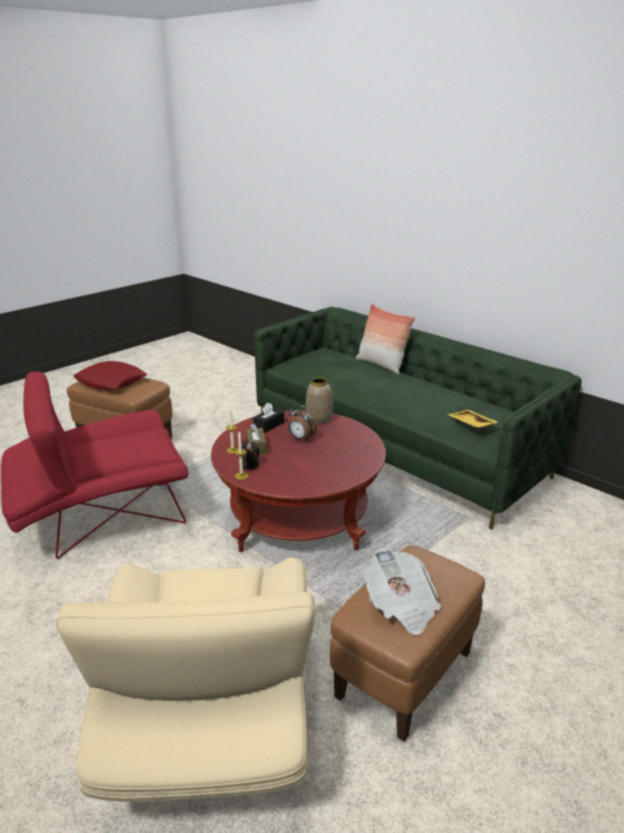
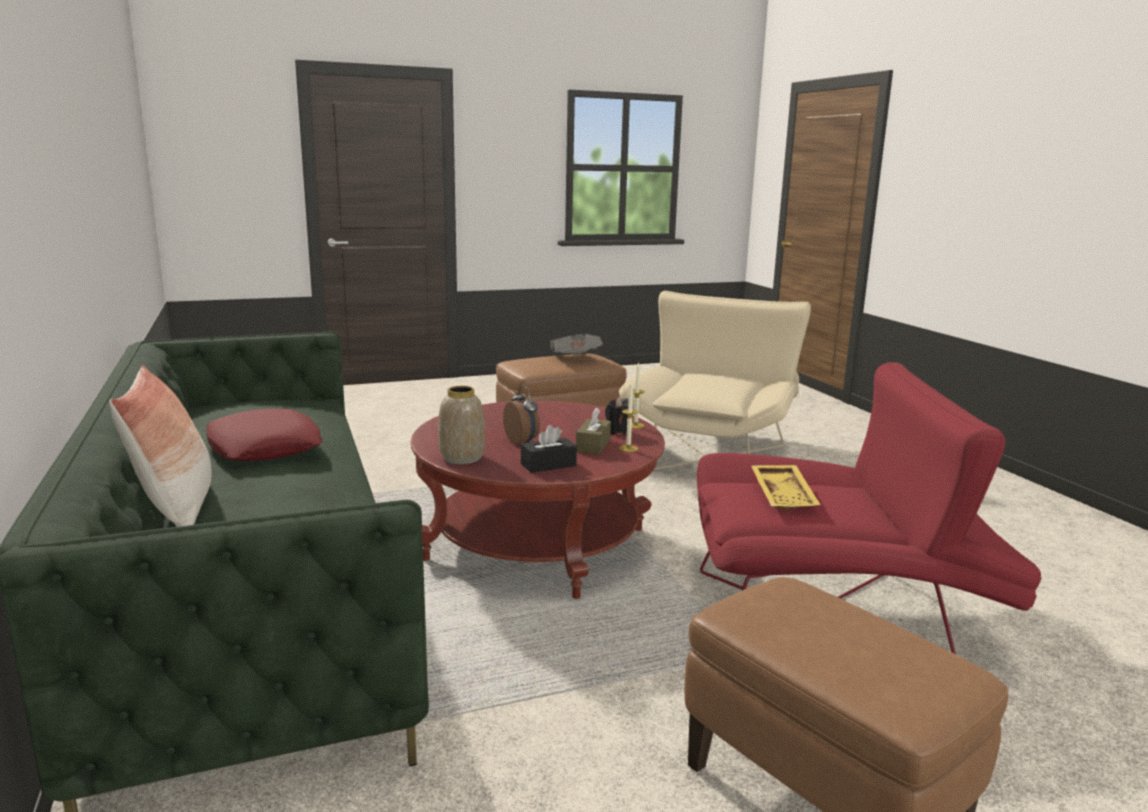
camera: 155 degrees left, 10 degrees down
red pillow [73,361,147,390] -> red pillow moved to [207,409,322,461]
yellow tray [448,410,498,428] -> yellow tray moved to [751,465,821,511]

